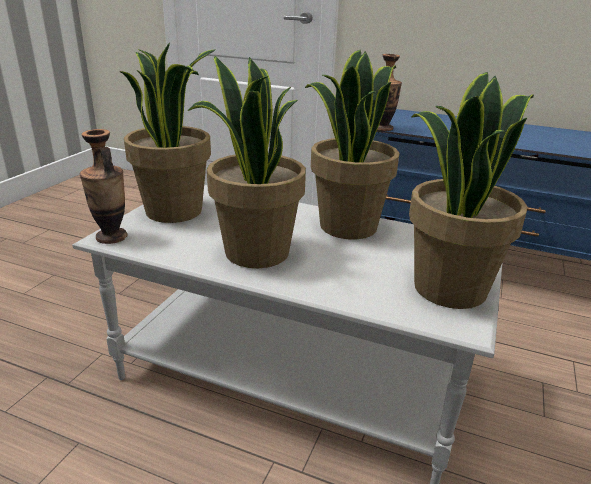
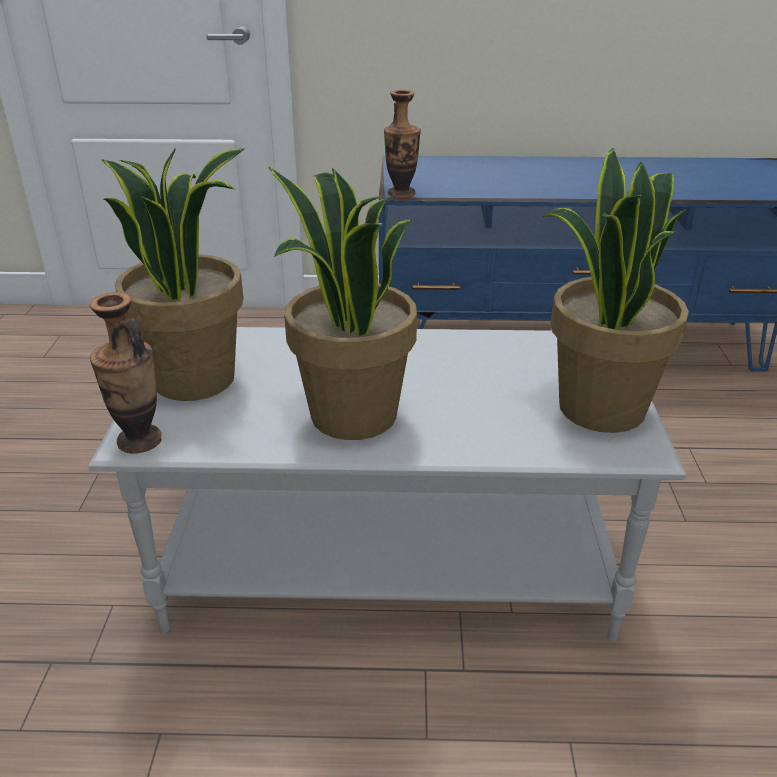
camera: 20 degrees left, 5 degrees up
potted plant [305,50,399,239] -> none

